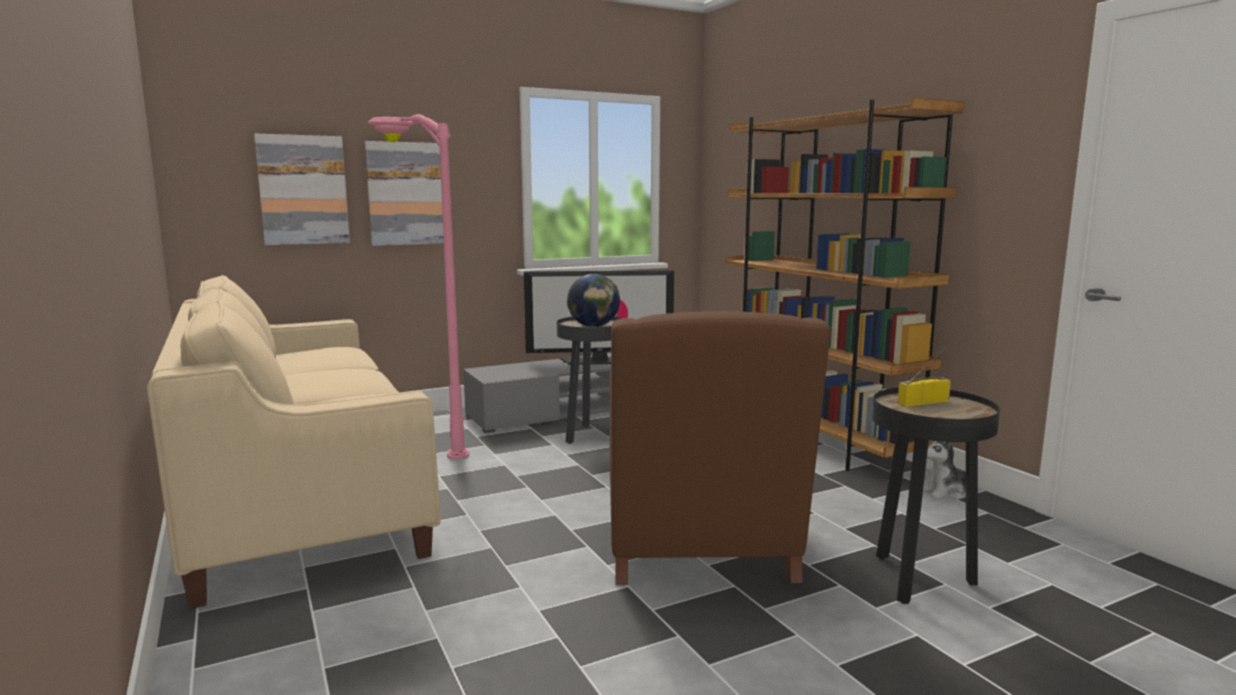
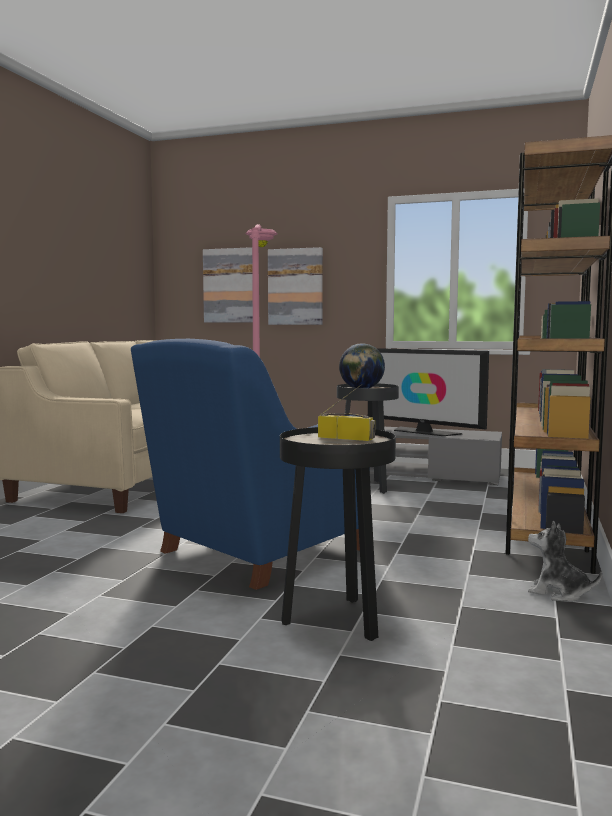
camera: 45 degrees right, 5 degrees down
brown armchair [610,311,831,585] -> blue armchair [131,339,370,590]

